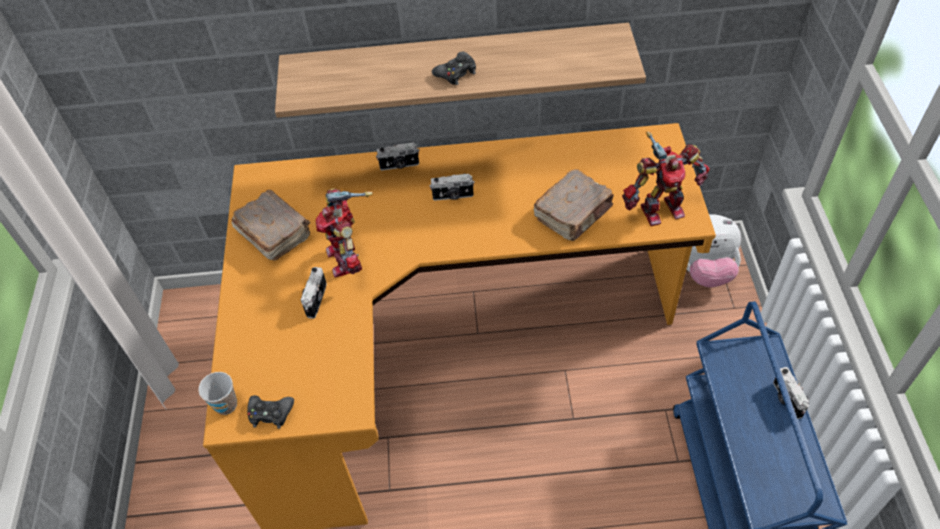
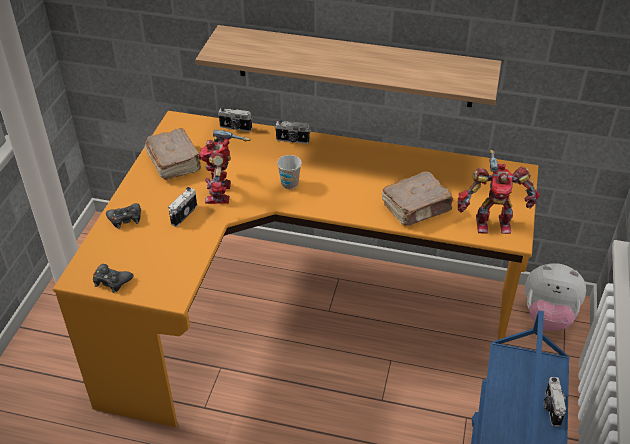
camera: 15 degrees right, 10 degrees down
cup [198,372,237,415] -> cup moved to [277,155,302,189]
camera [430,174,475,201] -> camera moved to [218,108,253,132]
black game controller [432,51,476,85] -> black game controller moved to [106,203,141,229]

